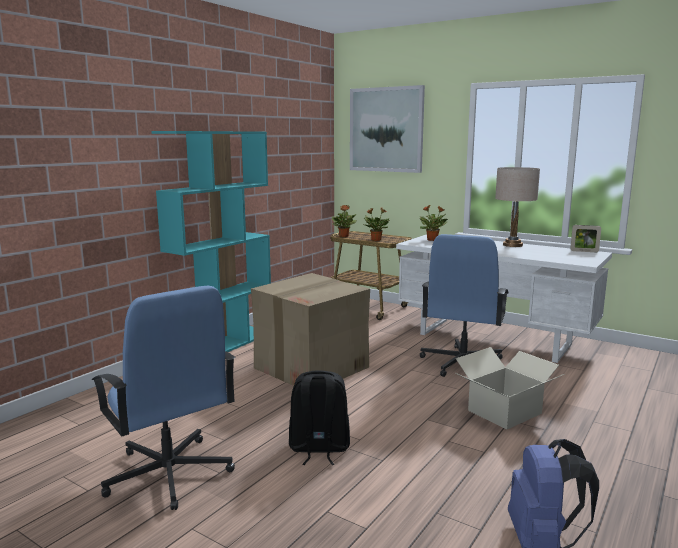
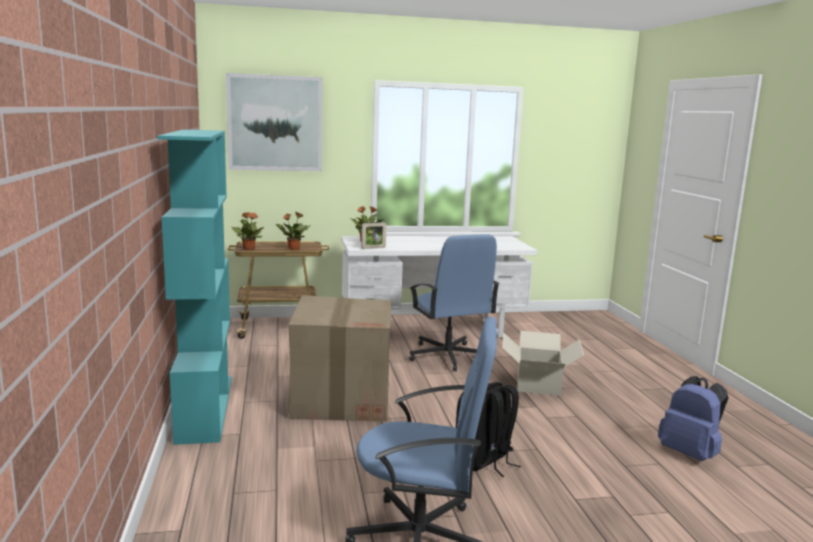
camera: 45 degrees left, 0 degrees up
beige table lamp [495,167,540,247] -> none
picture frame [571,225,601,252] -> picture frame moved to [361,222,387,249]

